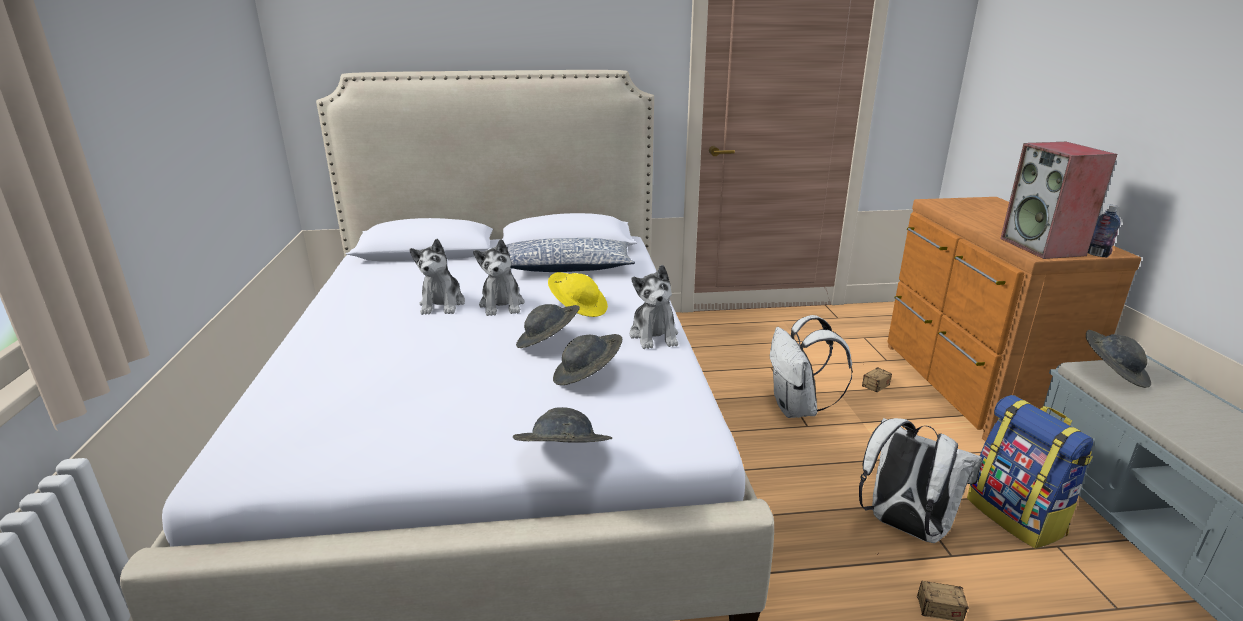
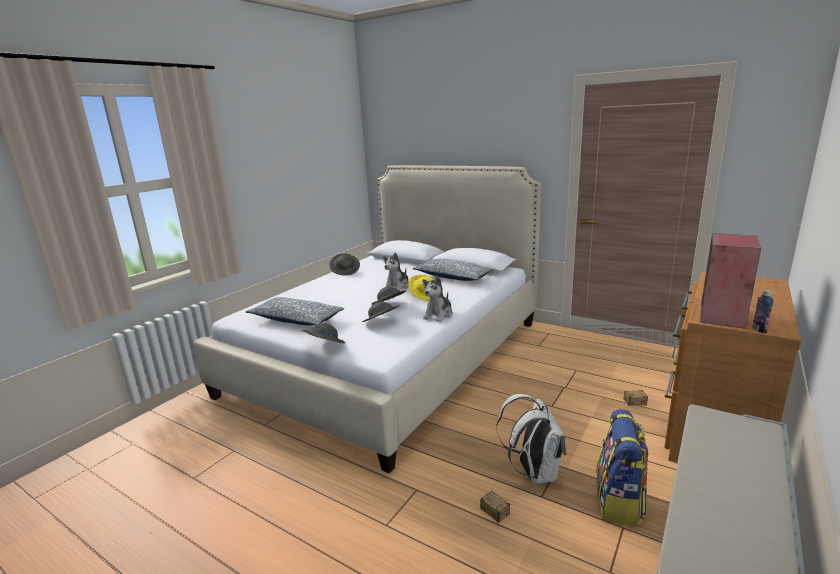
camera: 40 degrees right, 5 degrees down
plush toy [410,239,465,315] -> none
white backpack [770,315,853,418] -> none
grey hat [1086,330,1151,388] -> grey hat moved to [329,254,360,276]
none -> pillow [246,297,344,325]

